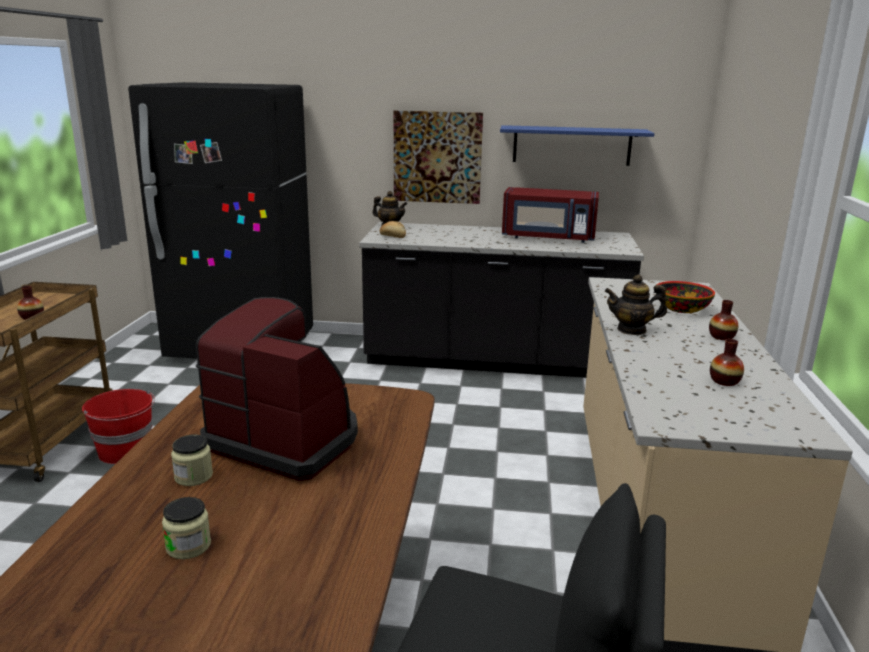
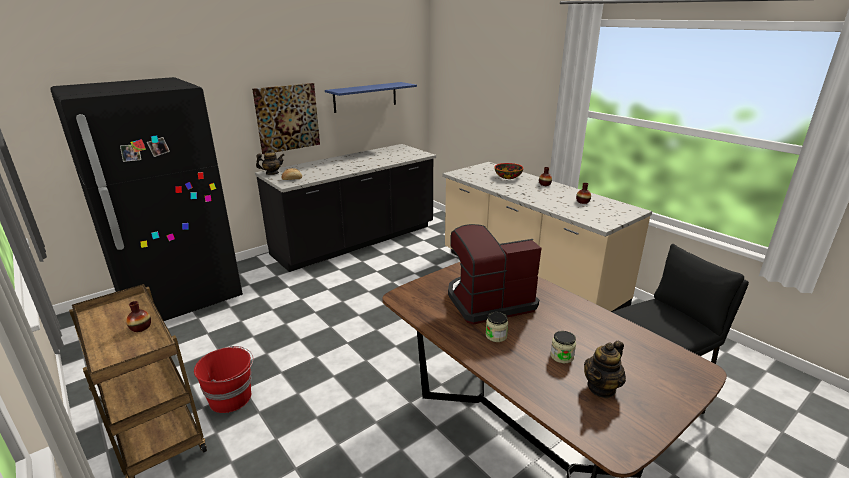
camera: 45 degrees left, 5 degrees up
red microwave [502,187,599,243] -> none
teapot [605,275,667,335] -> teapot moved to [584,341,626,398]

